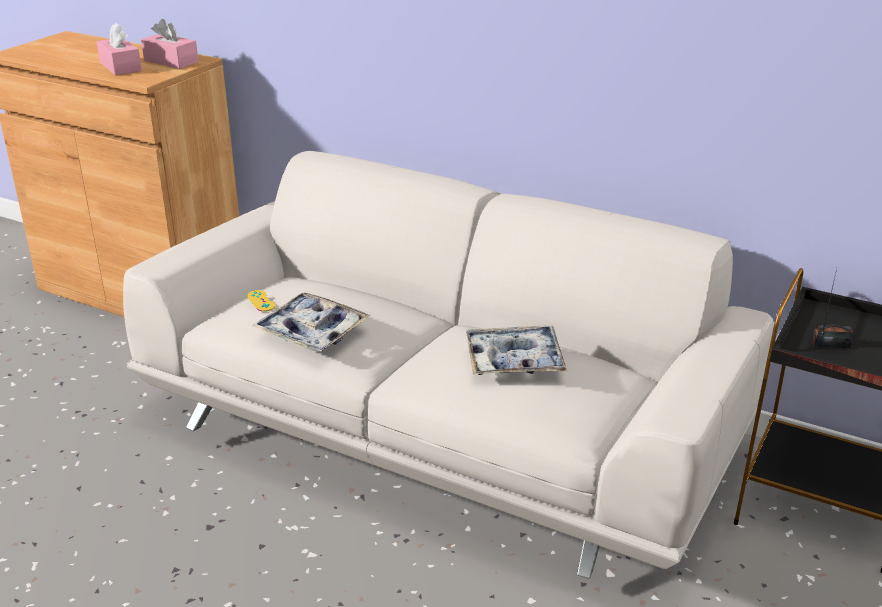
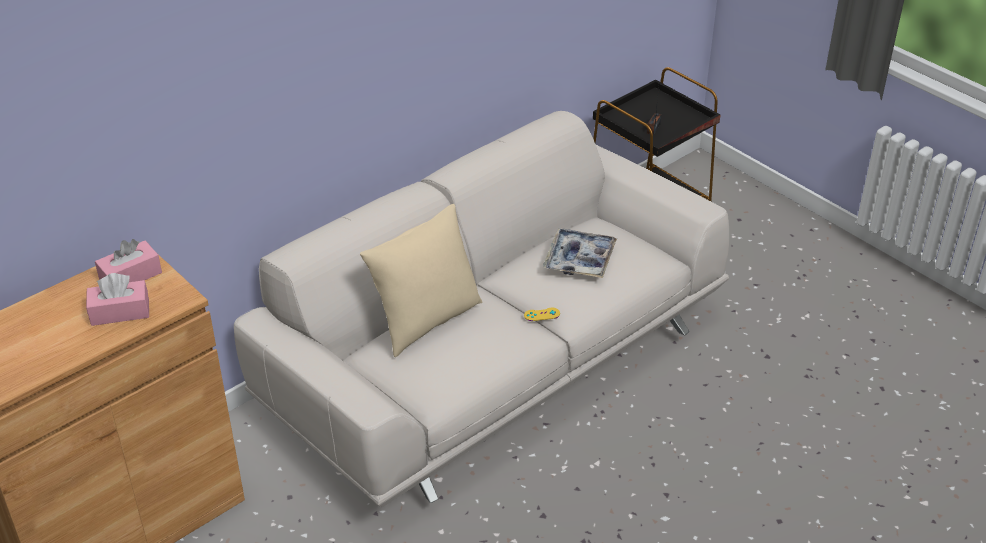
camera: 70 degrees left, 10 degrees up
yellow game controller [247,290,275,312] -> yellow game controller moved to [524,308,560,321]
tray [252,292,371,352] -> none
none -> beige pillow [360,204,482,357]

